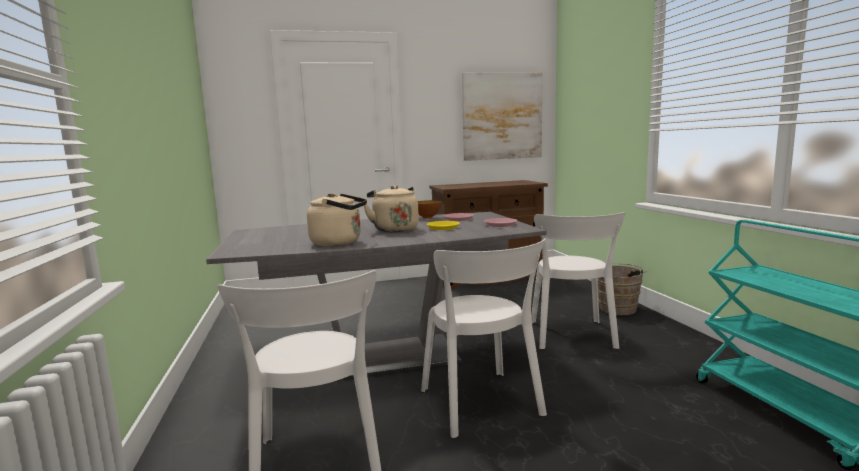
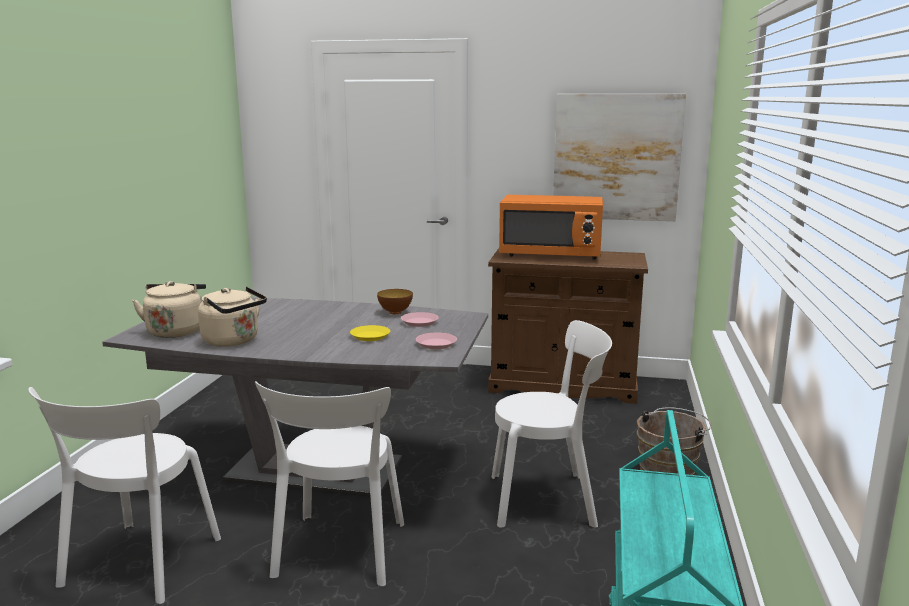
camera: 25 degrees right, 5 degrees up
beige kettle [364,185,419,232] -> beige kettle moved to [132,281,206,338]
white chair [531,212,625,349] -> white chair turned 120 degrees counterclockwise [492,320,612,528]
none -> orange microwave [499,195,603,260]

